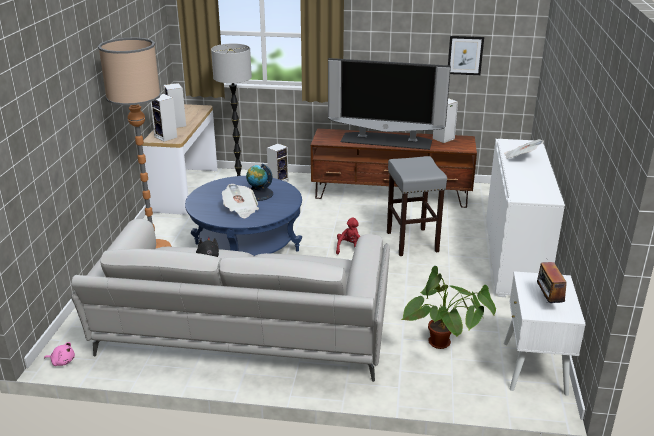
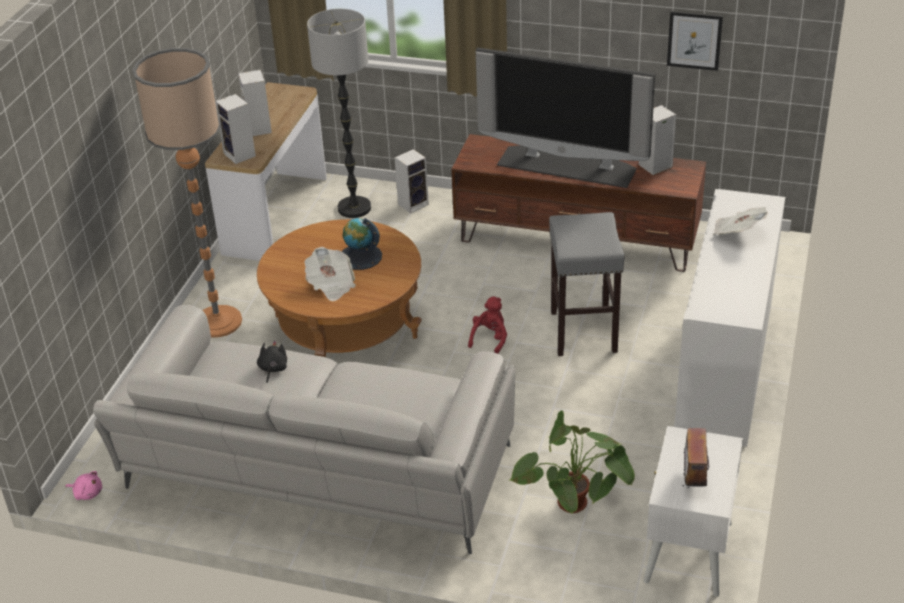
camera: 10 degrees right, 10 degrees up
blue coffee table [185,176,302,256] -> brown coffee table [257,219,422,357]

